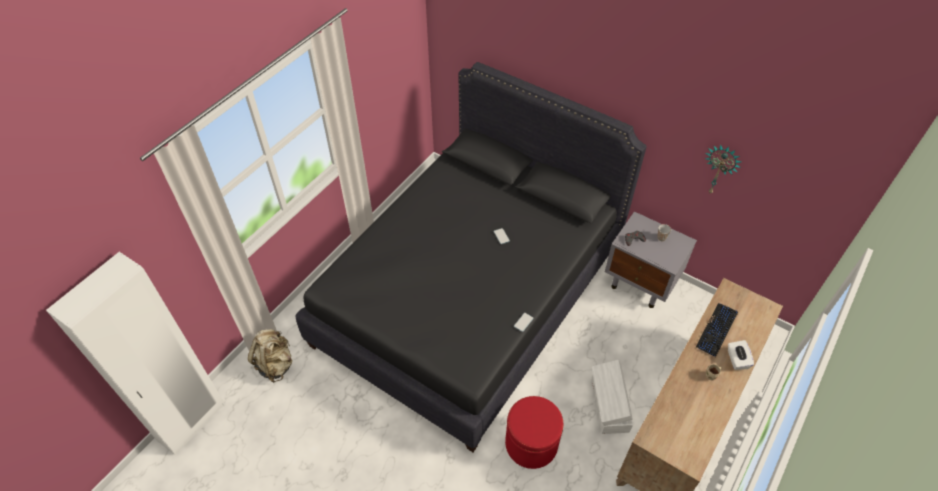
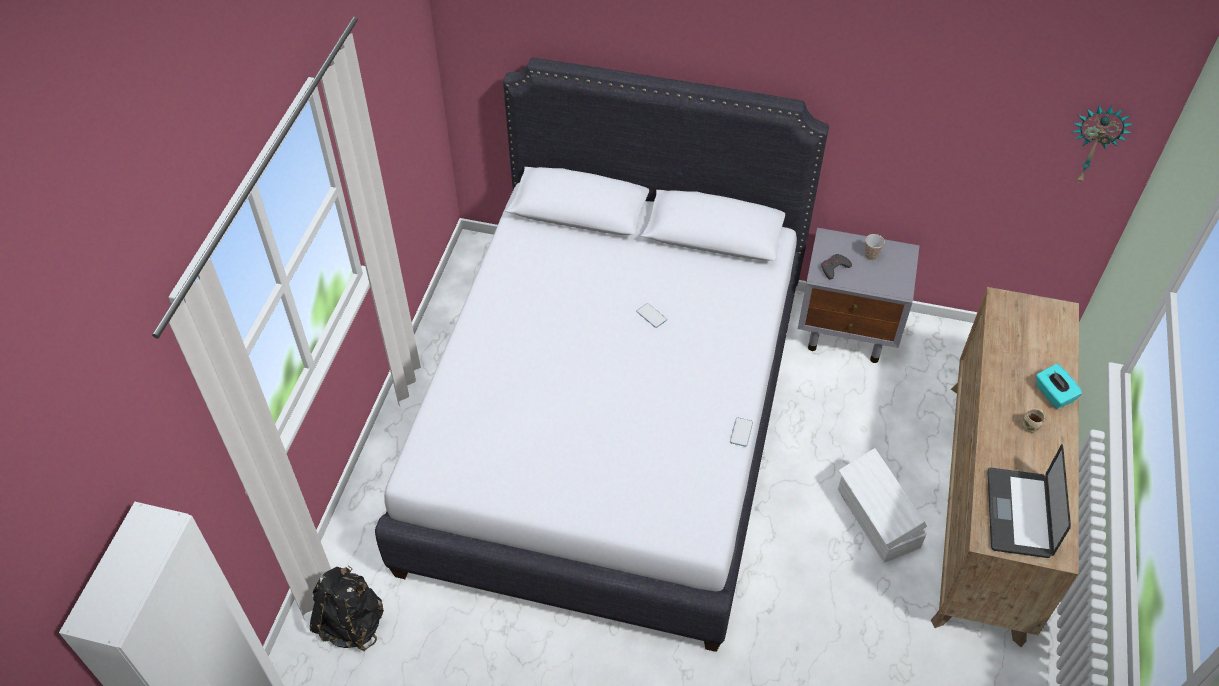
camera: 20 degrees left, 0 degrees up
beige backpack [248,329,292,383] -> black backpack [310,565,384,651]
black bed [296,62,647,452] -> white bed [375,58,829,652]
red ottoman [505,396,563,469] -> none
keyboard [696,303,738,357] -> none
wall clock [704,144,741,193] -> wall clock moved to [1072,106,1133,182]
white tissue box [728,340,754,370] -> turquoise tissue box [1036,364,1082,409]
none -> laptop [988,444,1071,558]

